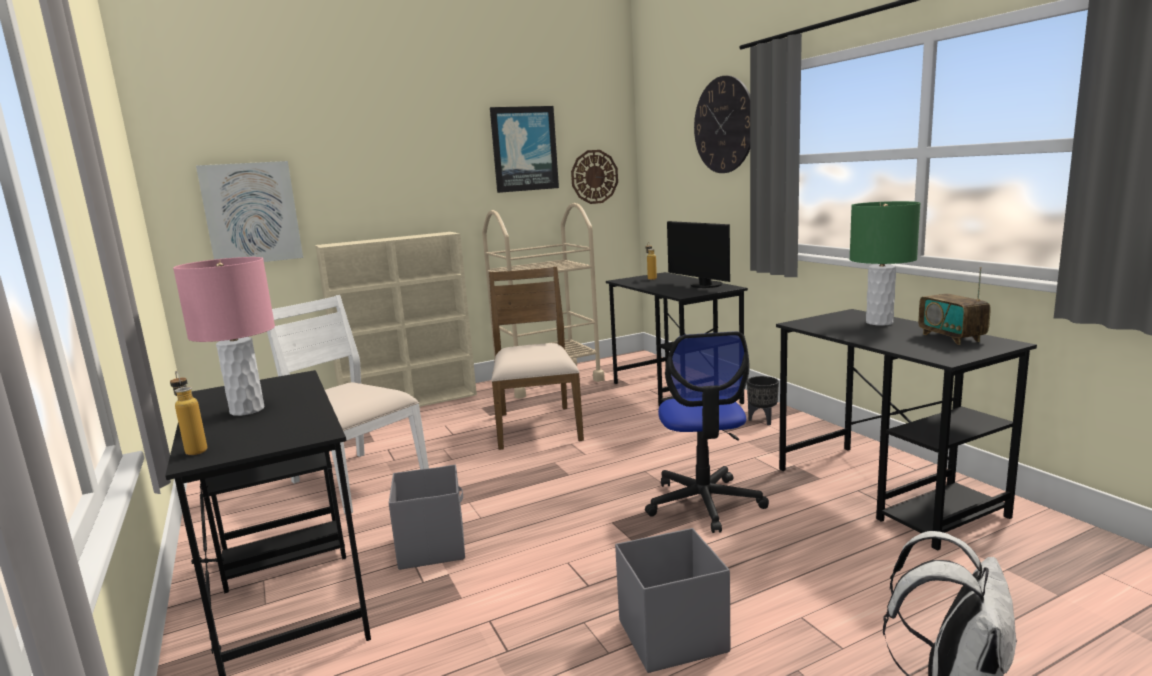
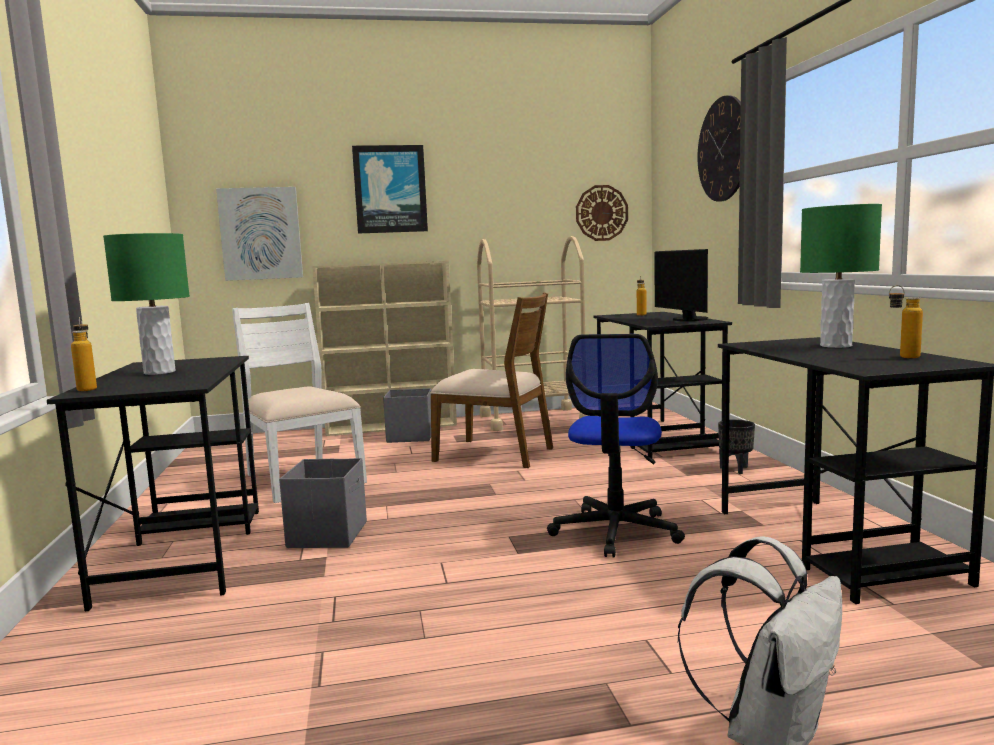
camera: 15 degrees right, 5 degrees down
pink table lamp [173,257,275,416] -> green table lamp [103,233,190,375]
brown chair [489,266,584,450] -> brown chair turned 105 degrees clockwise [430,293,553,468]
picture [490,106,559,193] -> picture moved to [352,145,428,233]
grey storage box [615,528,730,673] -> grey storage box moved to [383,388,431,443]
radio [918,267,991,345] -> bottle [889,285,923,358]

